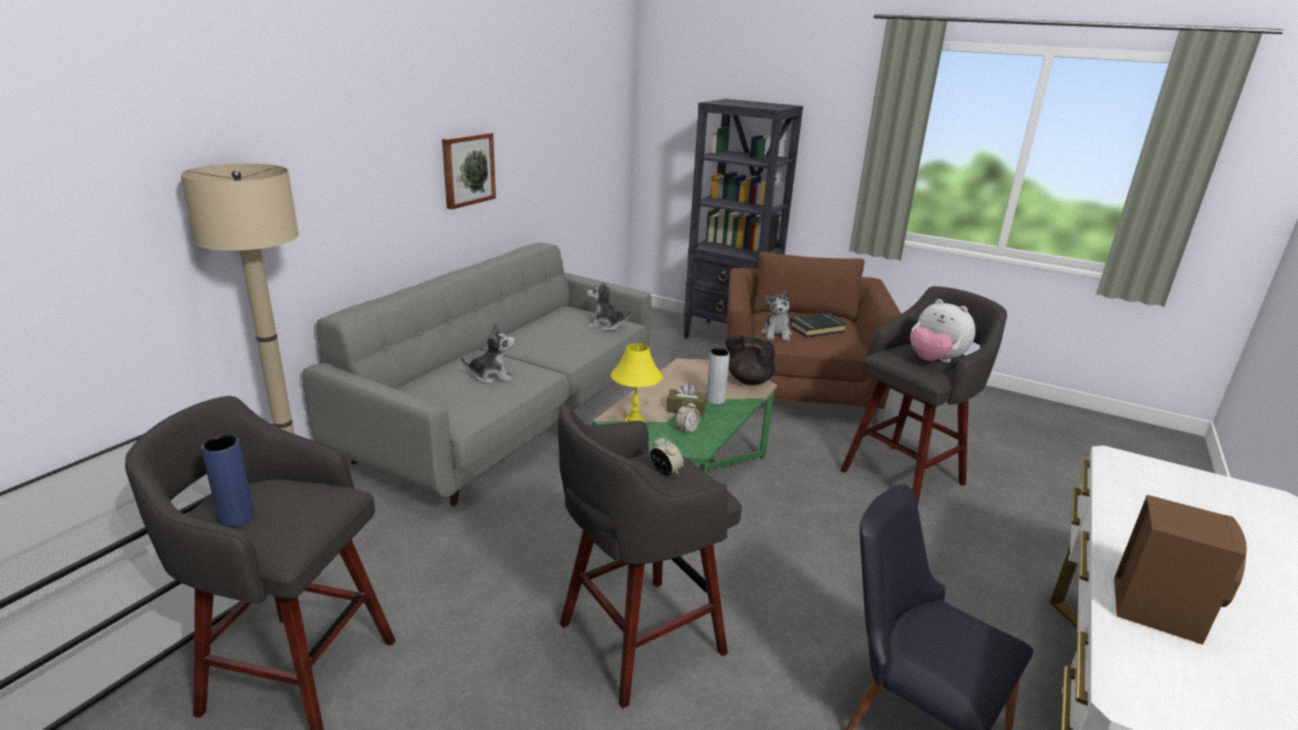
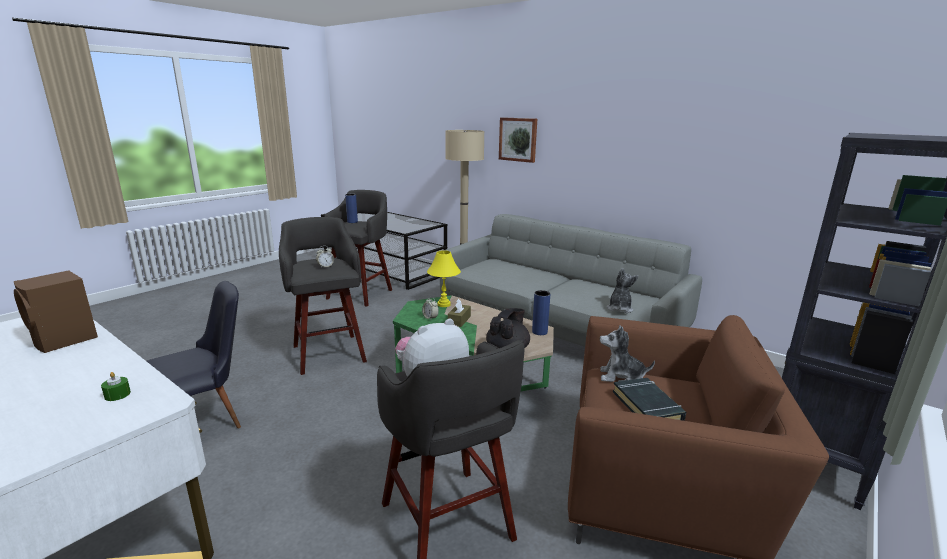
camera: 100 degrees right, 5 degrees down
picture [442,132,496,209] -> picture moved to [499,117,537,163]
plush toy [461,323,516,384] -> none
grey vase [706,348,730,404] -> none
none -> green candle [101,372,131,401]
none -> blue vase [532,290,550,335]

